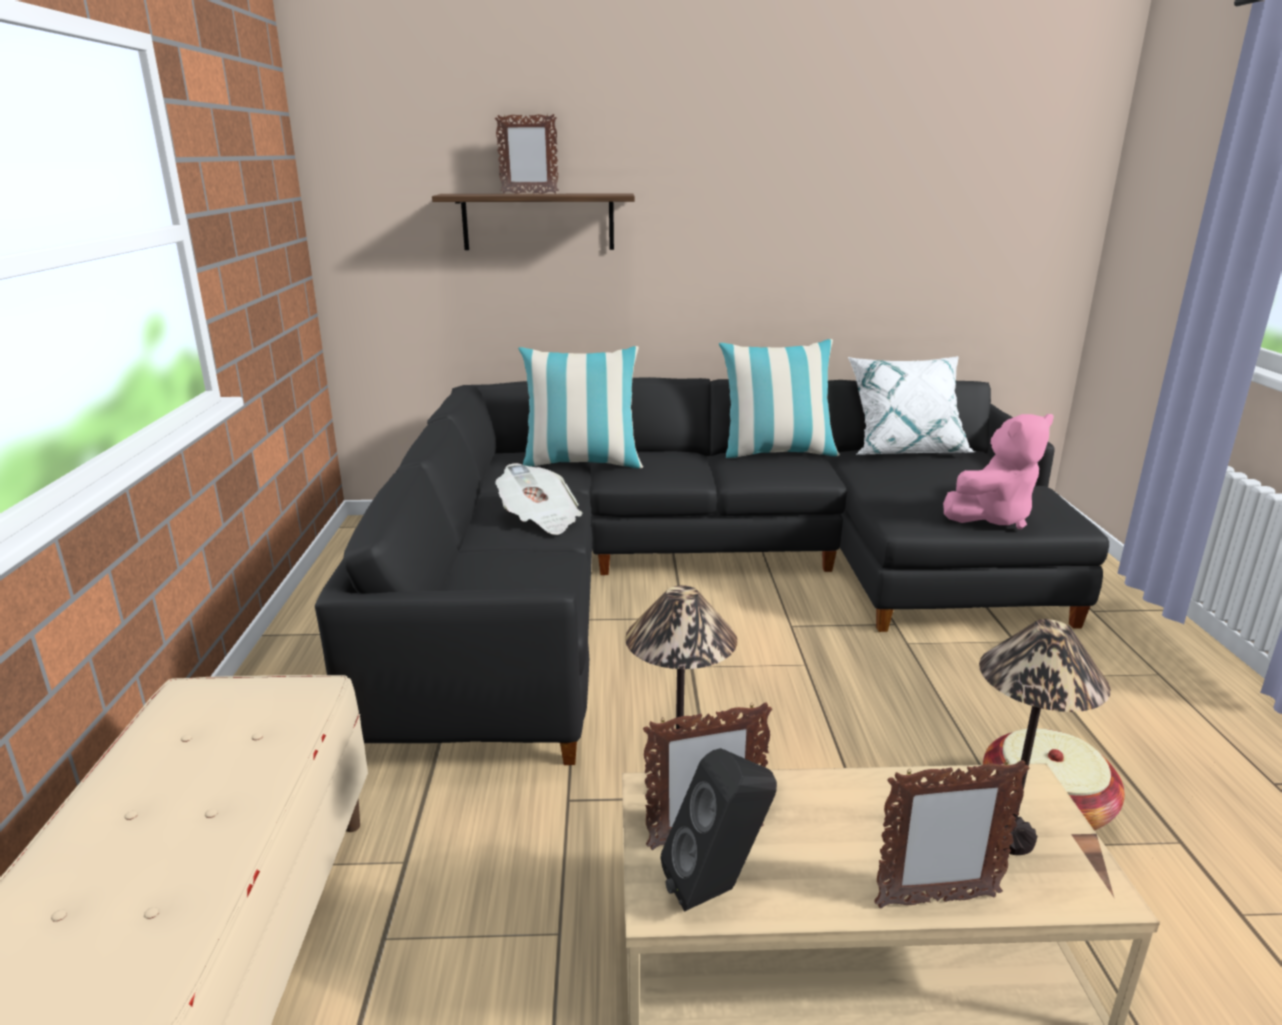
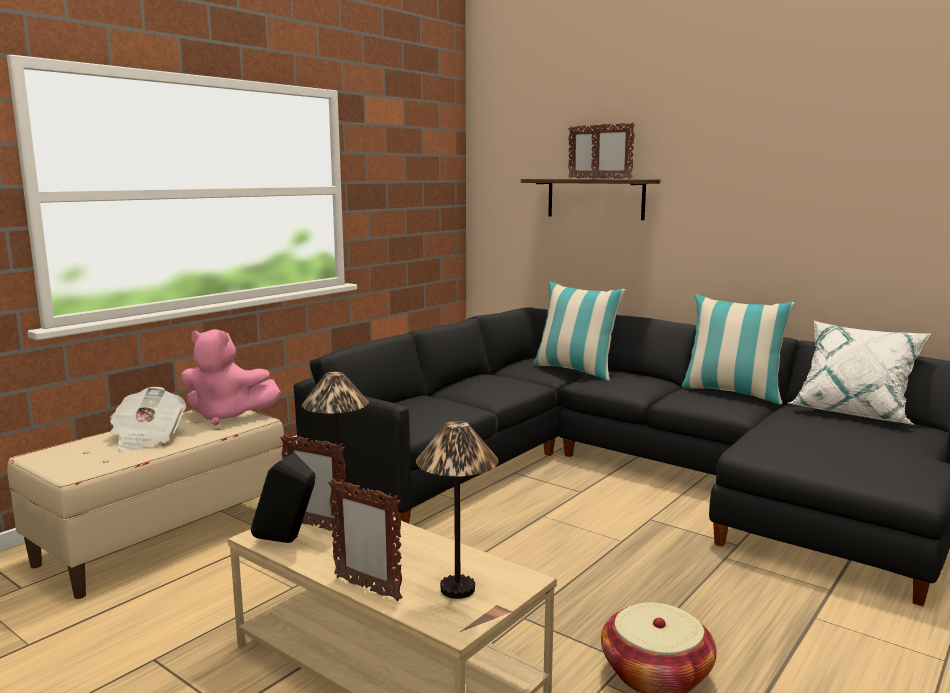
camera: 40 degrees right, 10 degrees down
newspaper [495,463,583,535] -> newspaper moved to [110,387,186,451]
pink plush toy [943,414,1054,529] -> pink plush toy moved to [181,329,281,425]
none -> picture frame [591,122,635,179]

